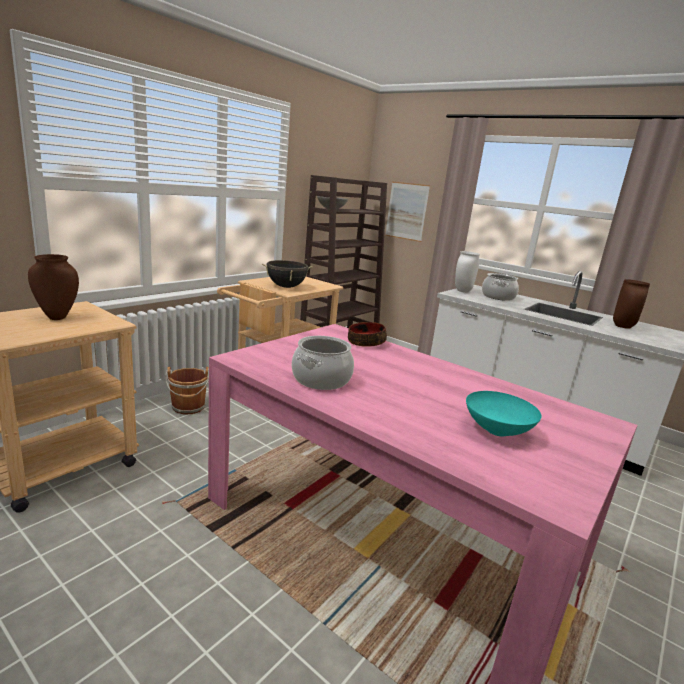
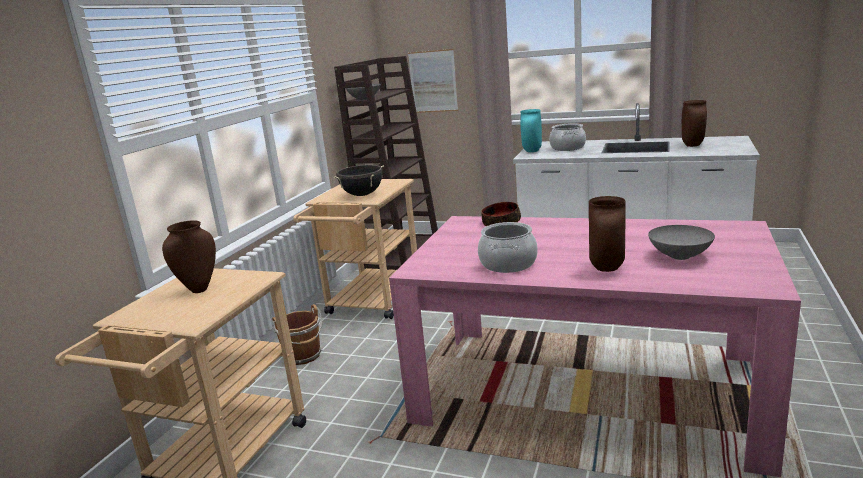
camera: 15 degrees left, 0 degrees up
white vase [455,251,480,293] -> turquoise vase [520,109,542,152]
turquoise bowl [466,391,542,436] -> grey bowl [648,225,715,260]
none -> brown vase [589,196,626,272]

